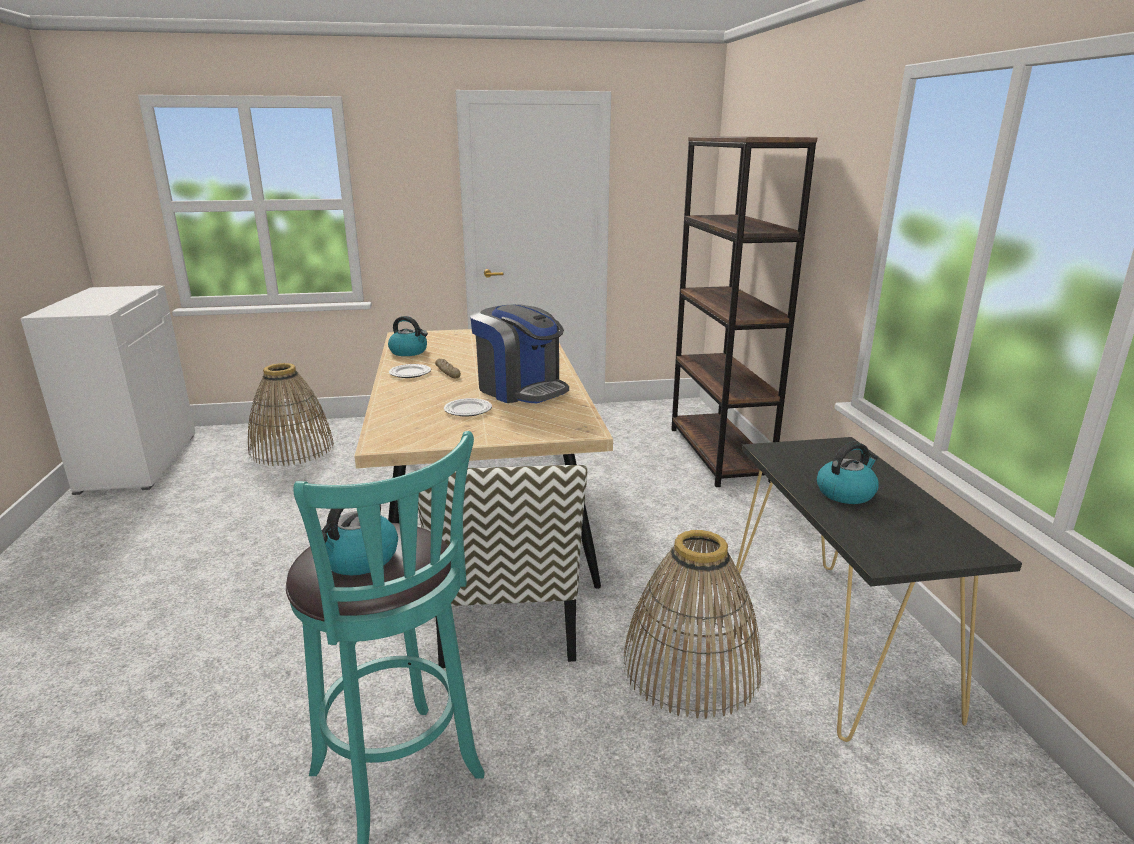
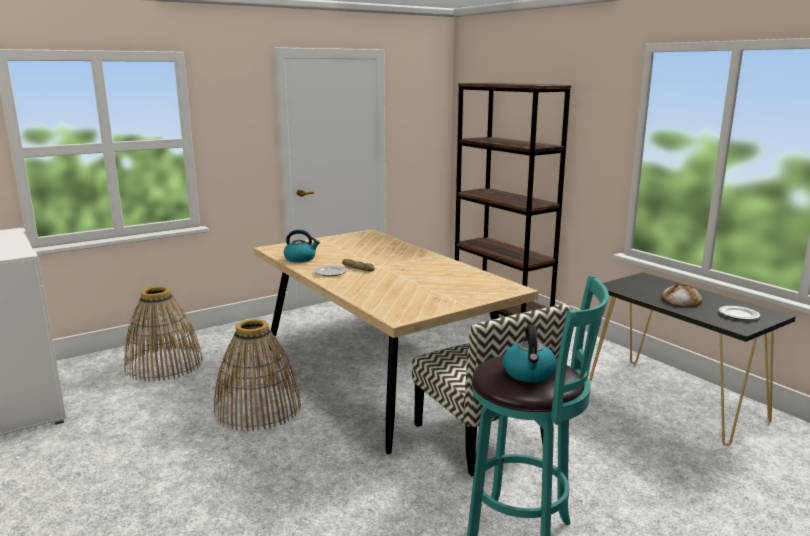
camera: 25 degrees left, 5 degrees down
plate [444,398,492,417] -> plate moved to [719,306,760,320]
coffee machine [470,304,569,403] -> none
basket [623,530,761,719] -> basket moved to [214,319,301,431]
kettle [817,442,879,504] -> bread [662,283,703,307]

